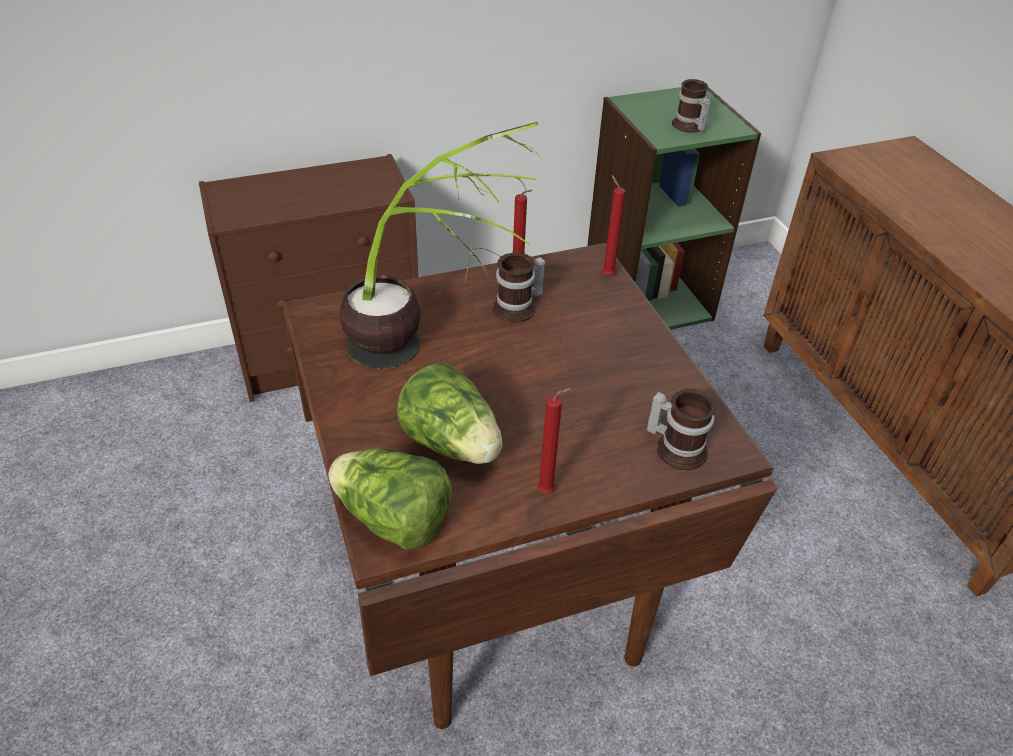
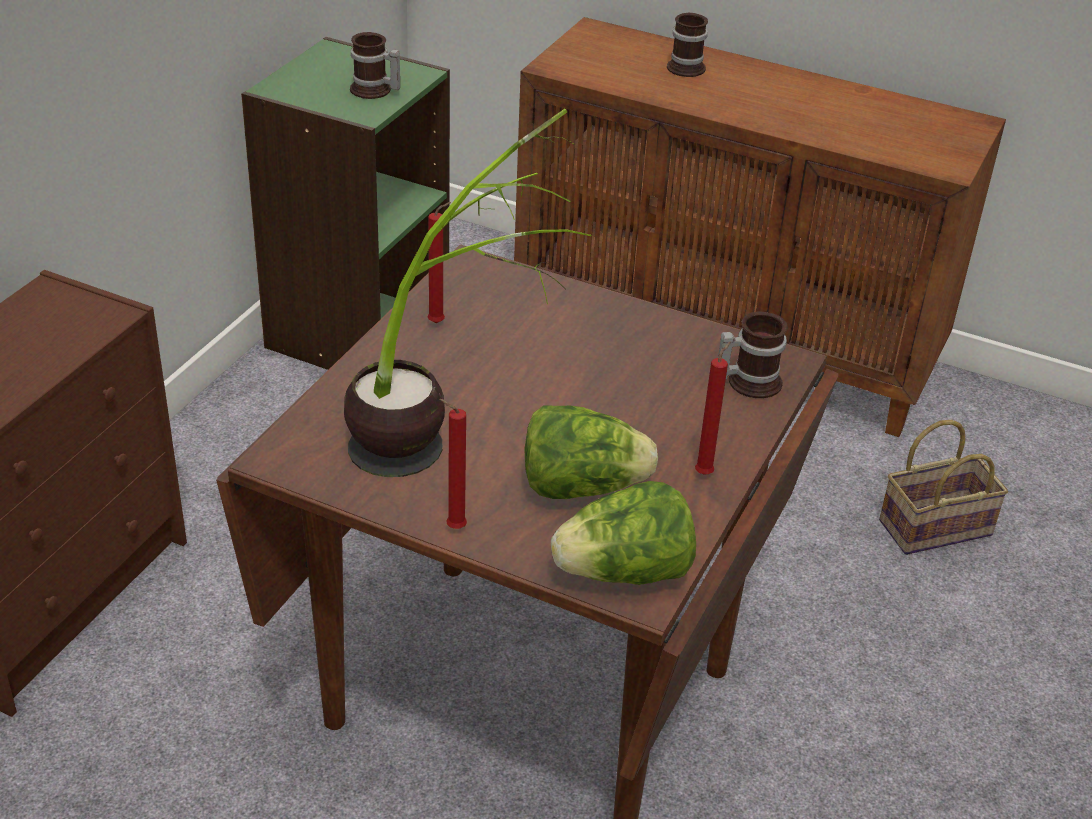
camera: 45 degrees left, 5 degrees down
mug [493,253,546,323] -> mug moved to [667,13,708,77]
red candle [602,175,626,276] -> red candle moved to [439,399,467,529]
none -> basket [879,420,1008,555]

